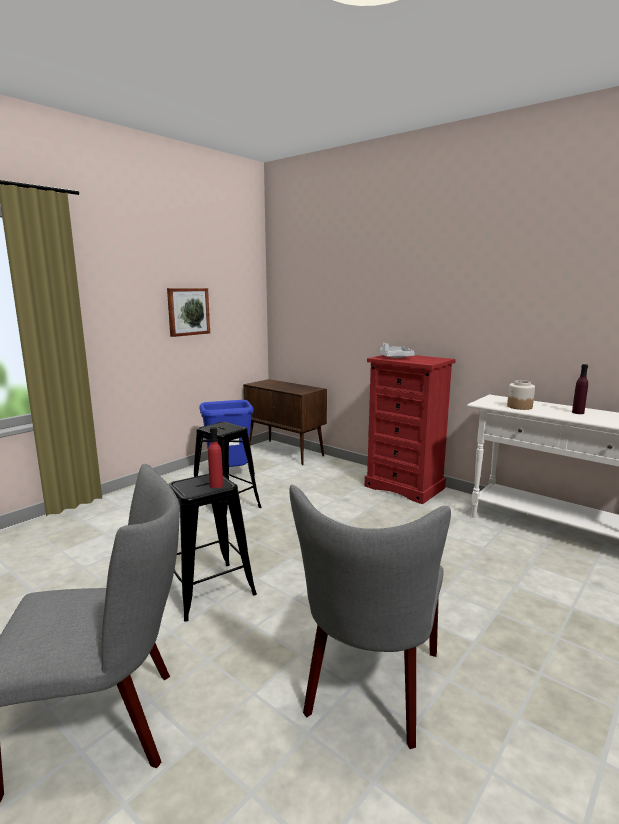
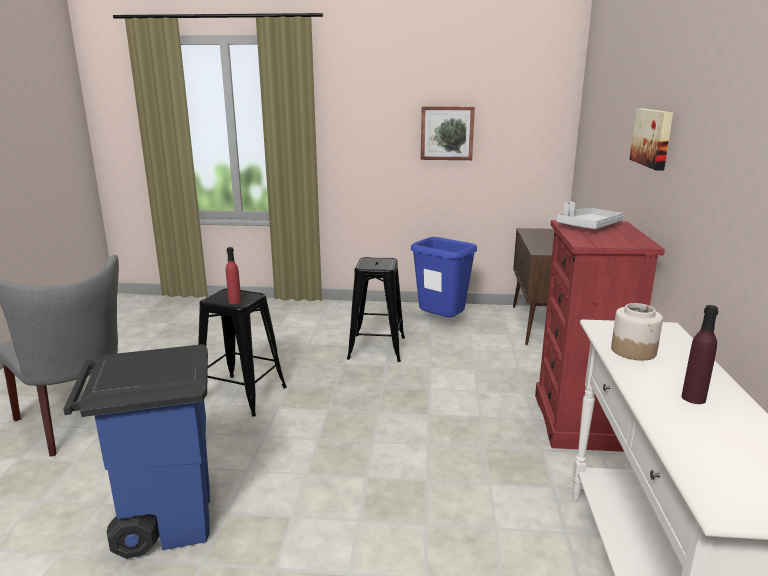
camera: 55 degrees right, 5 degrees up
grey chair [289,485,451,749] -> blue trash can [63,344,210,559]
none -> picture [629,108,673,171]

